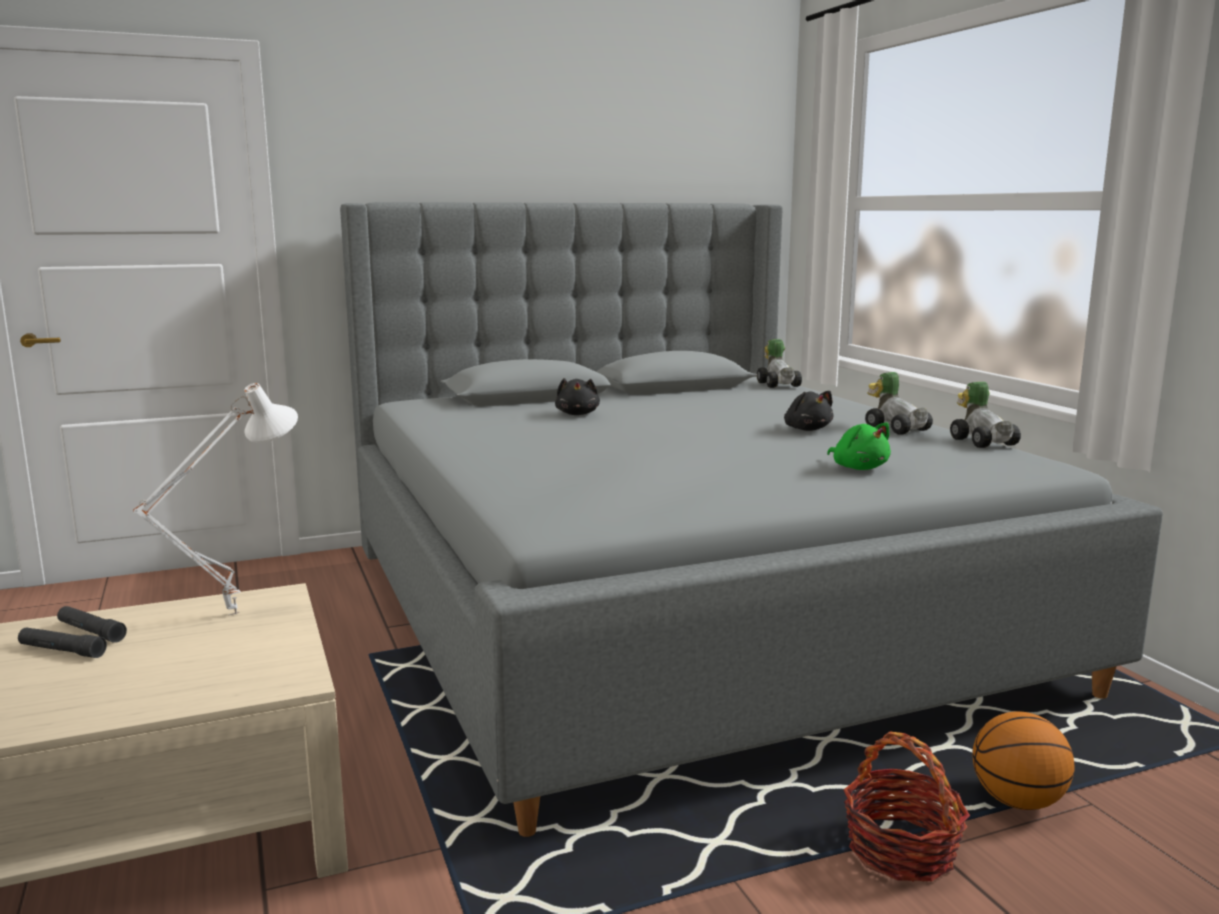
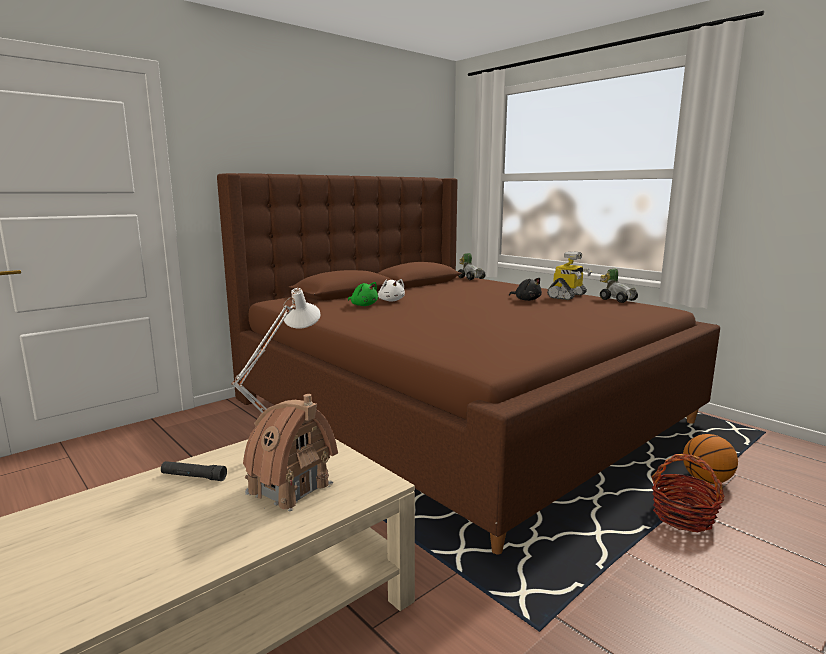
camera: 20 degrees left, 0 degrees up
black flashlight [18,627,107,658] -> none
grey bed [340,202,1163,837] -> brown bed [217,173,720,554]
black plush toy [555,378,600,415] -> white plush toy [378,279,405,302]
green plush toy [827,423,891,470] -> green plush toy moved to [348,282,378,306]
toy car [865,372,933,435] -> toy robot [547,251,592,300]
none -> toy house [243,394,338,511]

